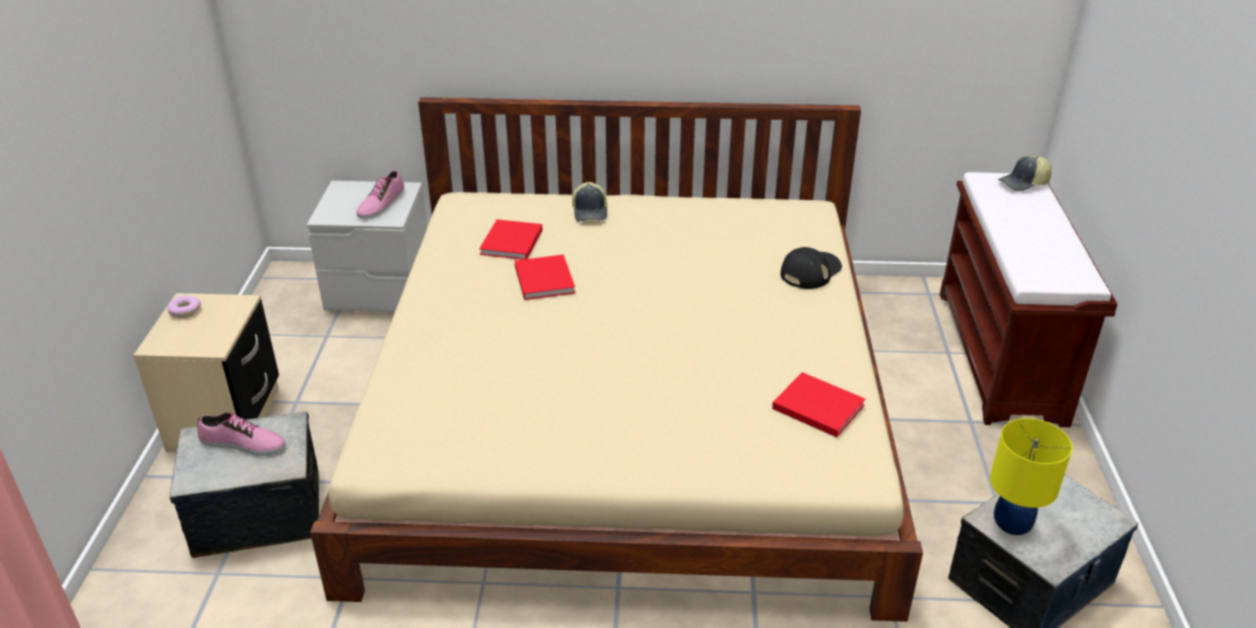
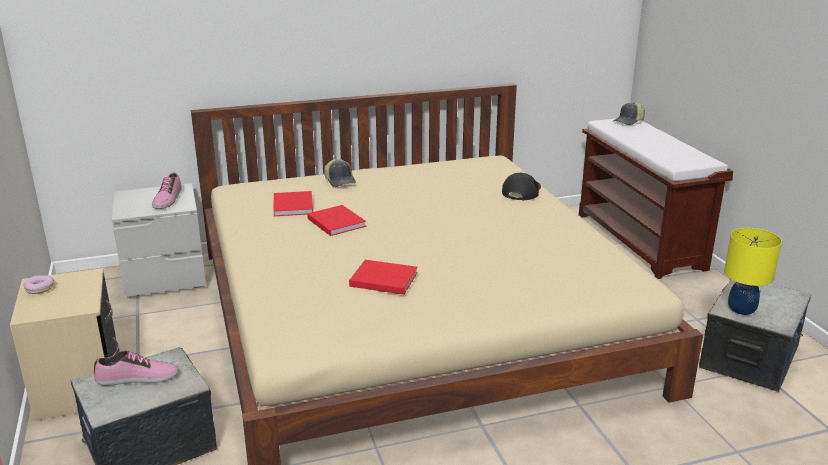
camera: 20 degrees left, 10 degrees down
red book [772,372,866,437] -> red book moved to [349,260,418,295]

